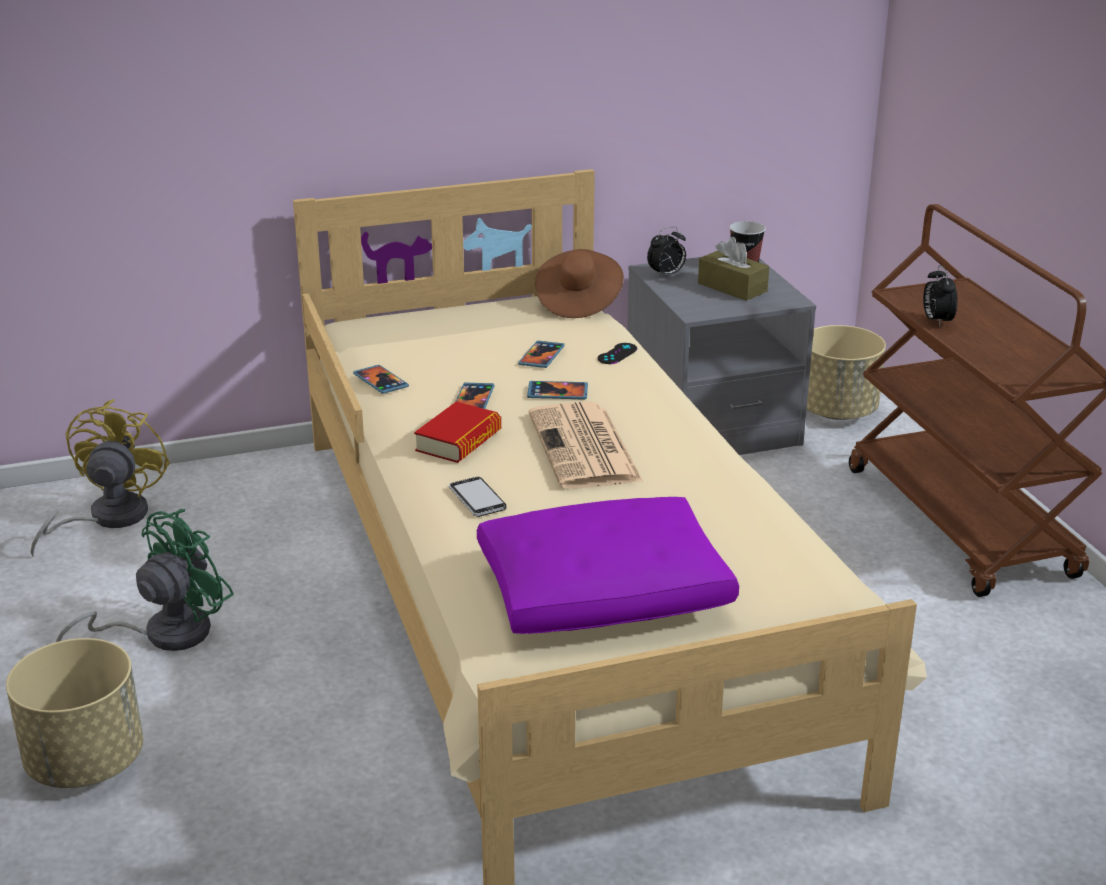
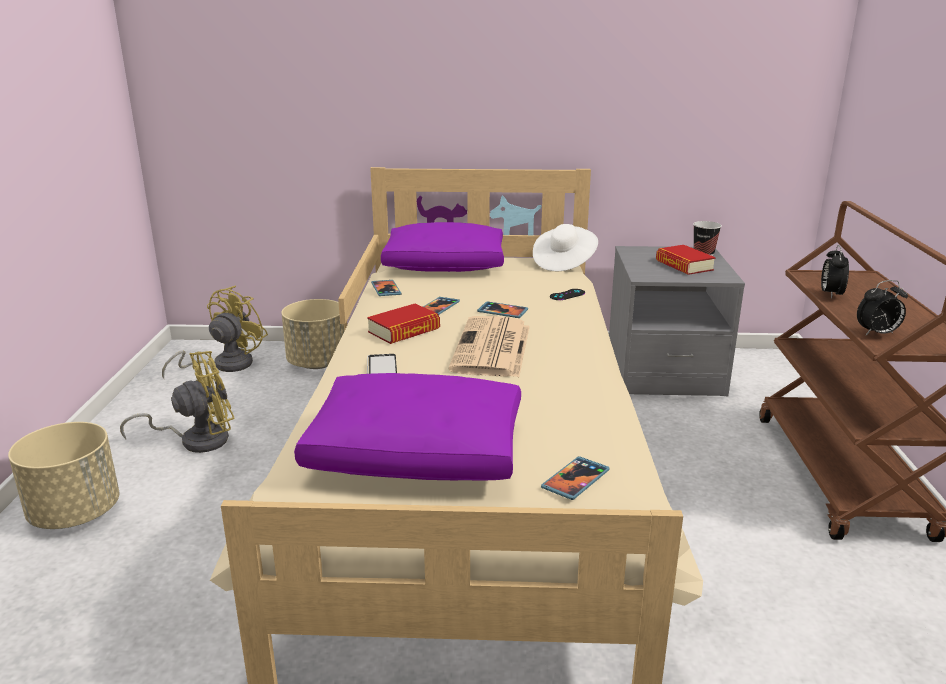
camera: 20 degrees right, 5 degrees down
green fan [56,509,234,651] -> yellow fan [120,351,235,453]
phone [518,341,565,368] -> phone moved to [541,456,610,500]
brown hat [535,249,624,318] -> white hat [533,224,598,271]
alarm clock [647,226,686,278] -> alarm clock moved to [857,280,908,336]
brown tissue box [698,237,769,301] -> book [656,245,716,275]
beige planter [807,325,886,420] -> beige planter moved to [281,299,345,369]
none -> purple pillow [381,222,504,272]

